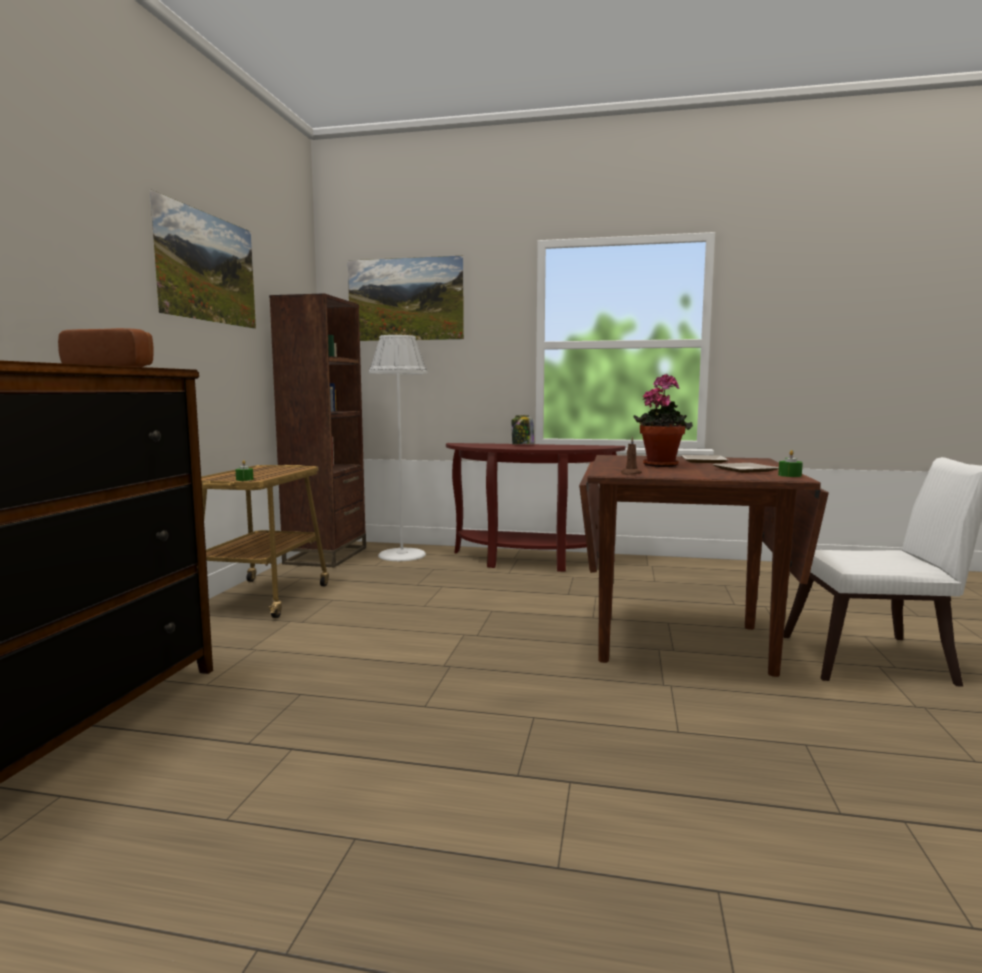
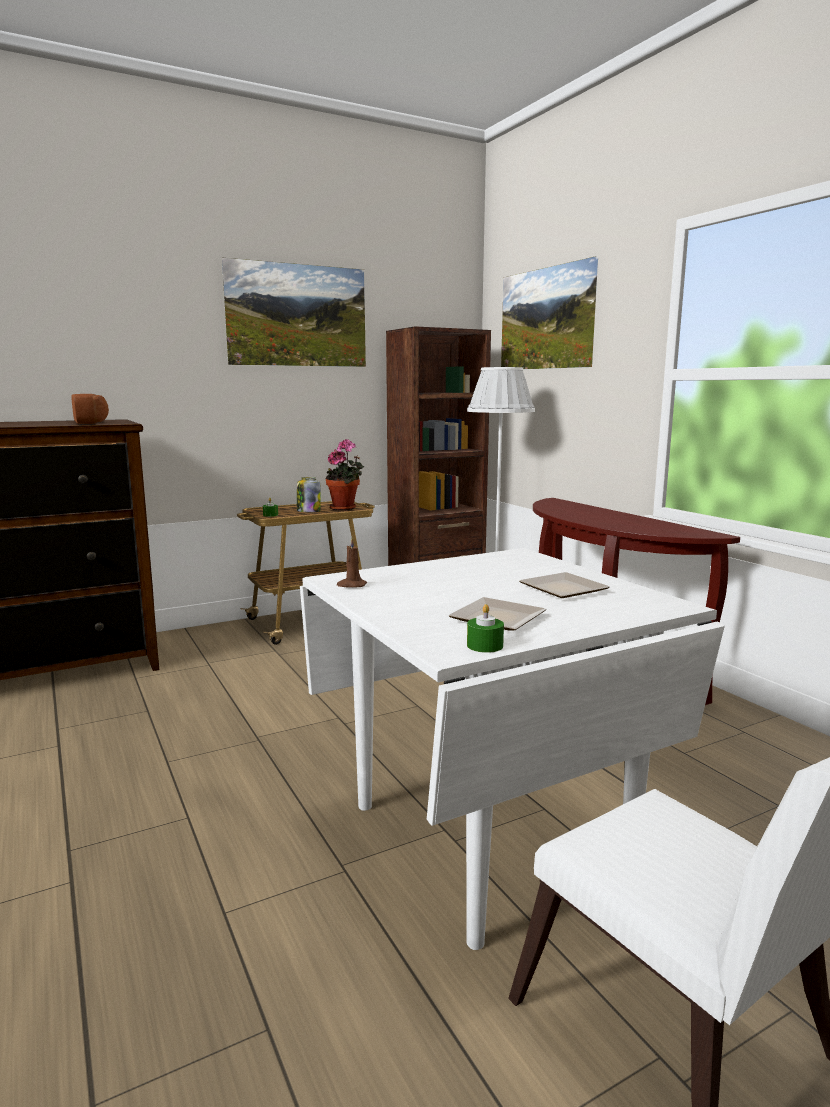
camera: 50 degrees right, 5 degrees up
jar [511,415,534,444] -> jar moved to [297,477,321,512]
brown dining table [579,455,829,677] -> white dining table [300,548,725,950]
potted plant [633,374,693,467] -> potted plant moved to [326,439,364,511]

